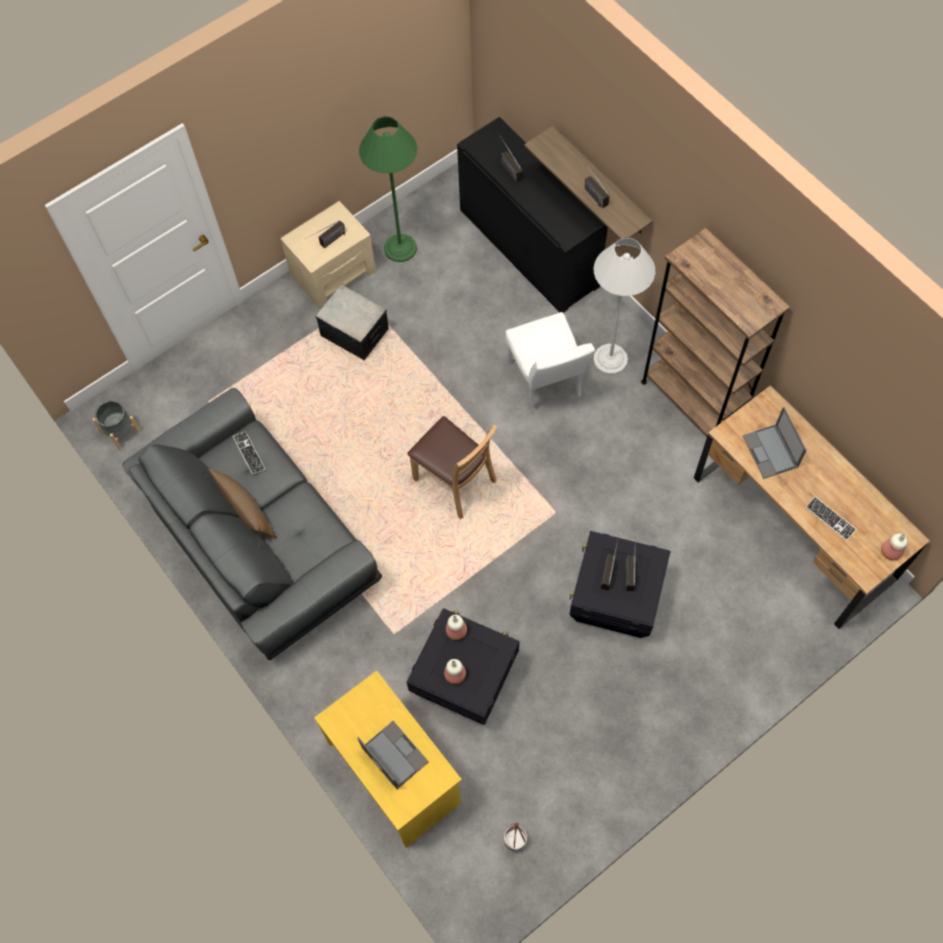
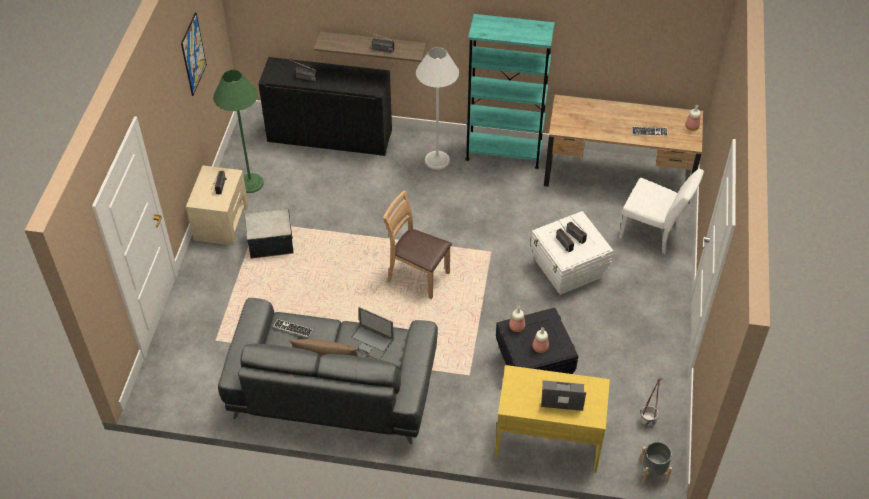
camera: 45 degrees left, 15 degrees down
grey planter [92,400,141,450] -> grey planter moved to [639,441,672,483]
brown chair [407,416,497,519] -> brown chair turned 150 degrees counterclockwise [383,191,452,299]
white chair [505,312,595,413] -> white chair moved to [619,169,704,254]
black storage box [570,531,671,638] -> white storage box [531,211,613,295]
brown bookcase [641,228,790,437] -> turquoise bookcase [465,14,555,169]
laptop [743,407,807,479] -> laptop moved to [346,307,394,360]
none -> picture [181,12,207,96]

